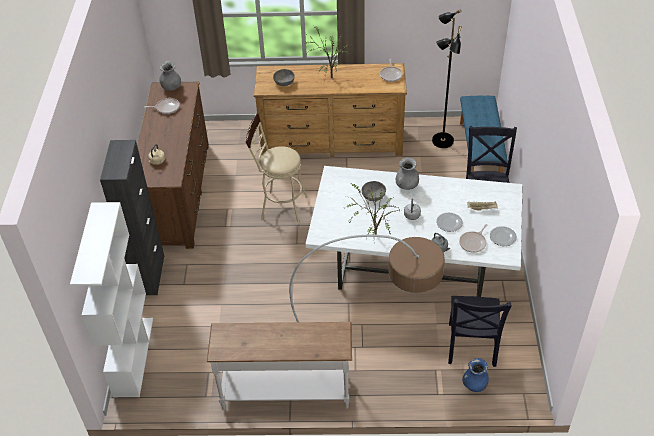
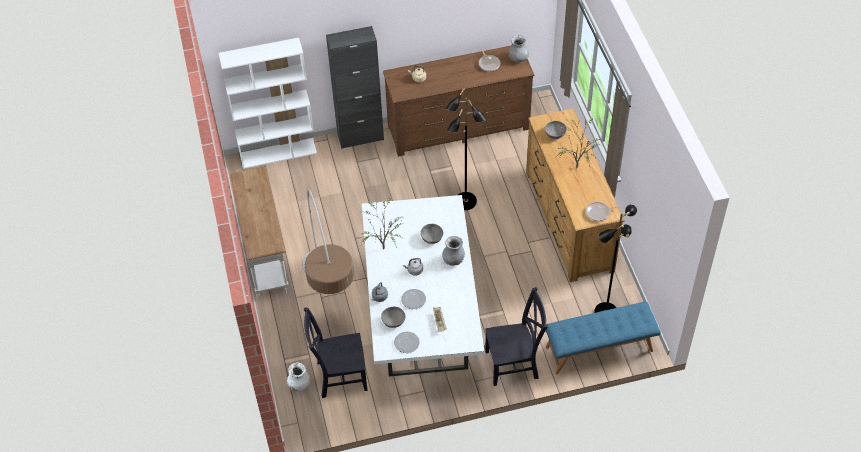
camera: 75 degrees right, 5 degrees up
beige stool [245,113,308,224] -> black floor lamp [445,88,486,210]
frying pan [459,224,488,253] -> grey bowl [381,307,406,328]
blue vase [462,358,489,392] -> white vase [287,362,310,391]

